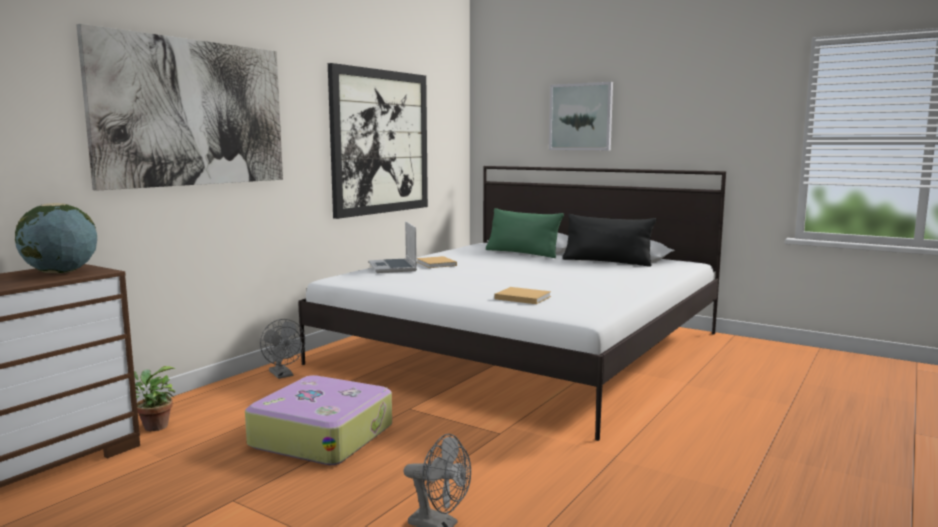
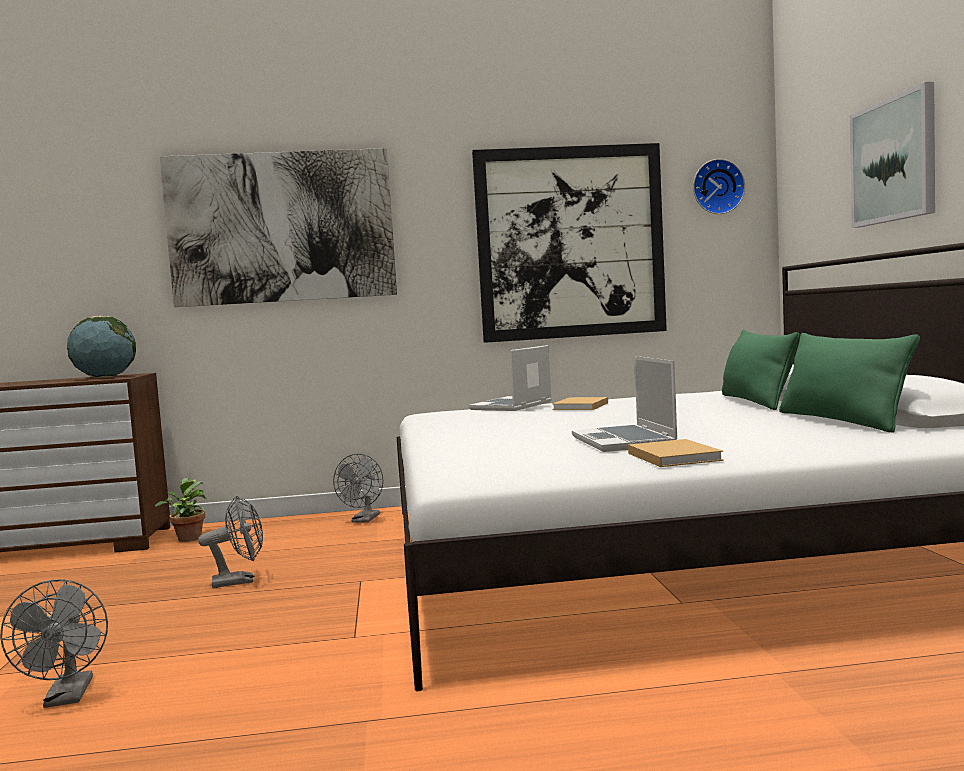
camera: 50 degrees right, 5 degrees down
suitcase [245,375,392,465] -> grey fan [198,496,263,588]
beige book [495,287,551,304] -> beige book moved to [628,439,724,467]
black pillow [562,214,657,267] -> green pillow [779,333,920,433]
none -> laptop [572,356,677,452]
none -> wall clock [693,159,745,214]

